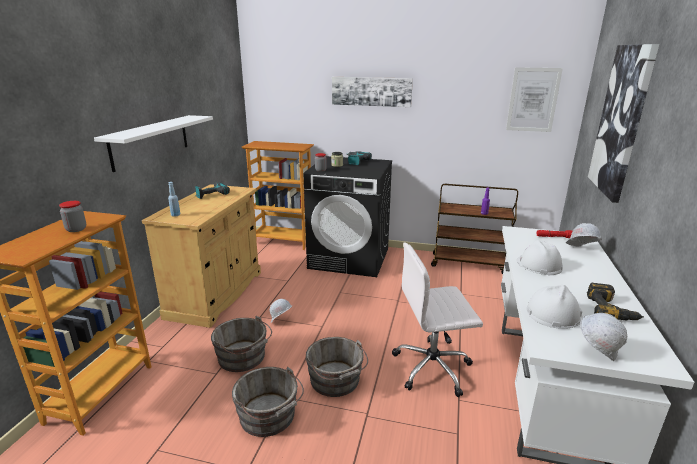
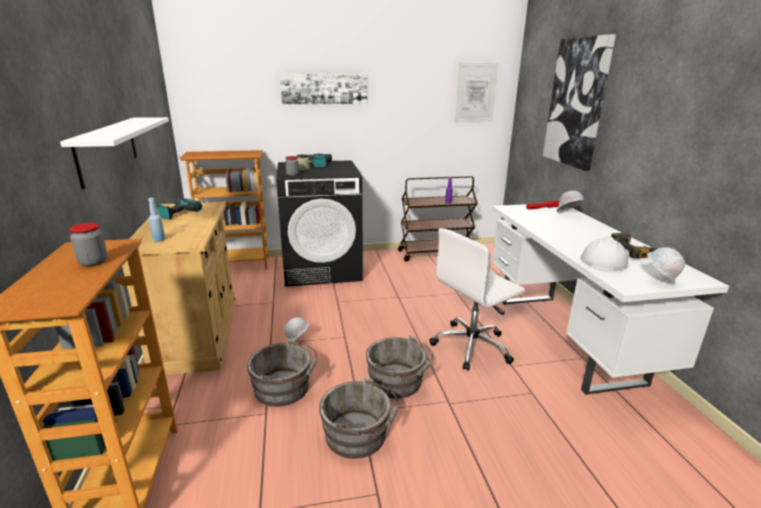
camera: 25 degrees left, 0 degrees up
white hard hat [516,240,563,275] -> none

